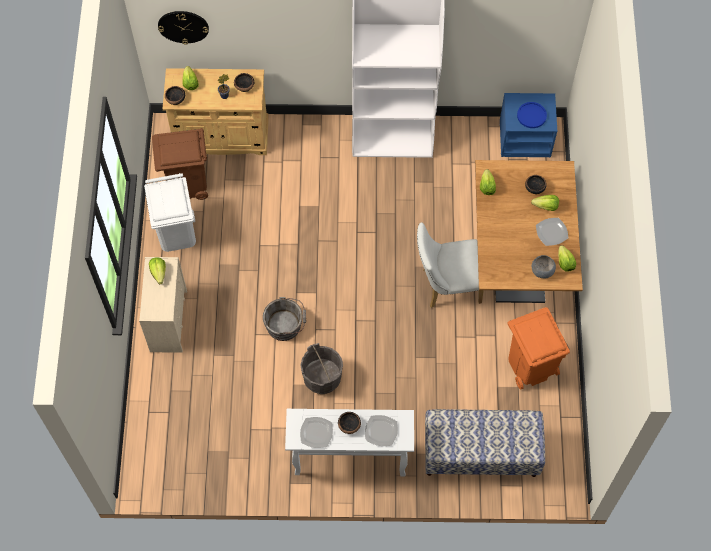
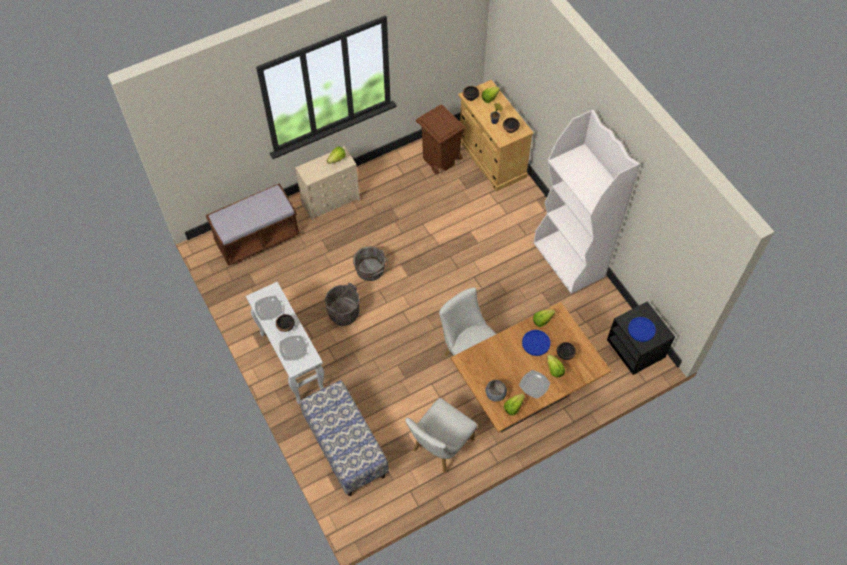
camera: 60 degrees right, 5 degrees down
white trash can [144,173,196,252] -> none
wall clock [158,11,209,45] -> none
blue nightstand [500,93,557,158] -> black nightstand [607,301,675,375]
orange trash can [507,307,570,390] -> white chair [405,398,477,473]
none -> brown bench [206,183,300,266]
none -> blue plate [522,330,550,356]

